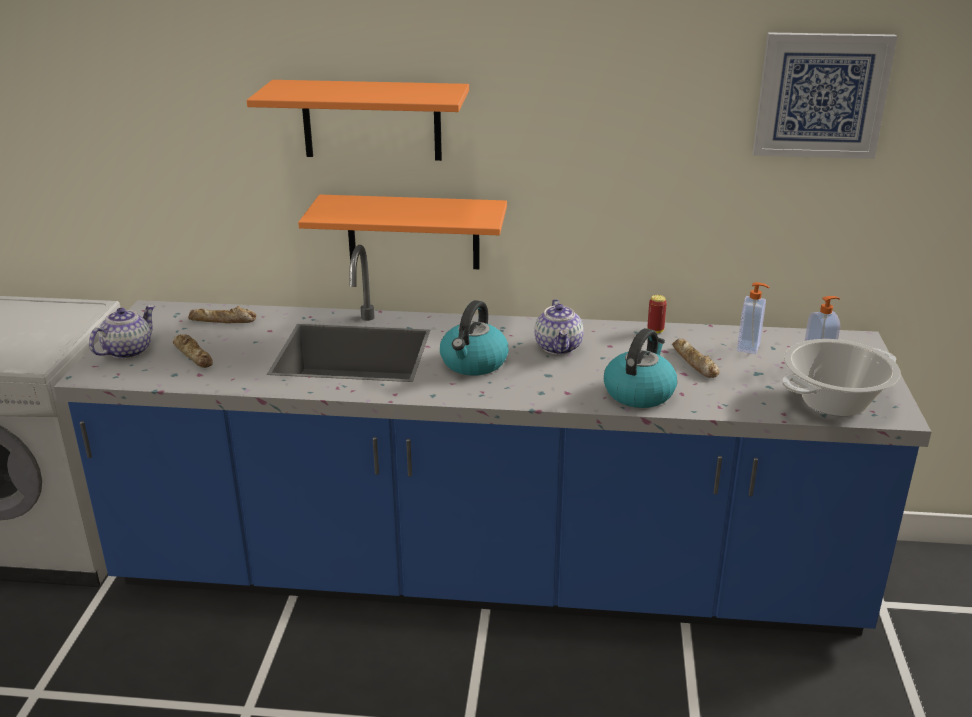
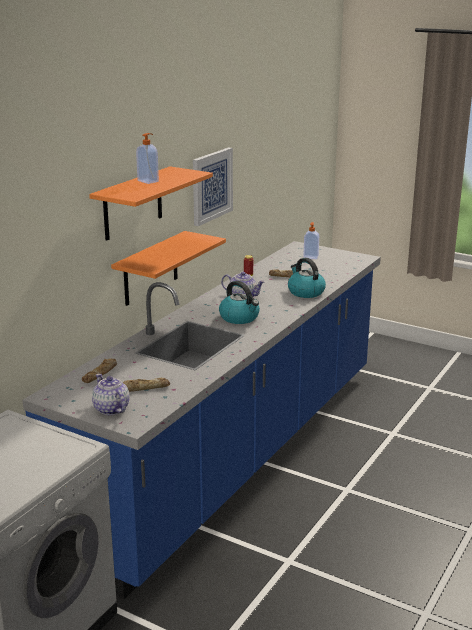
camera: 65 degrees left, 5 degrees down
soap dispenser [737,282,769,354] -> soap dispenser moved to [136,133,159,184]
picture [753,33,897,159] -> picture moved to [193,147,233,226]
cooking pot [782,339,900,416] -> none

